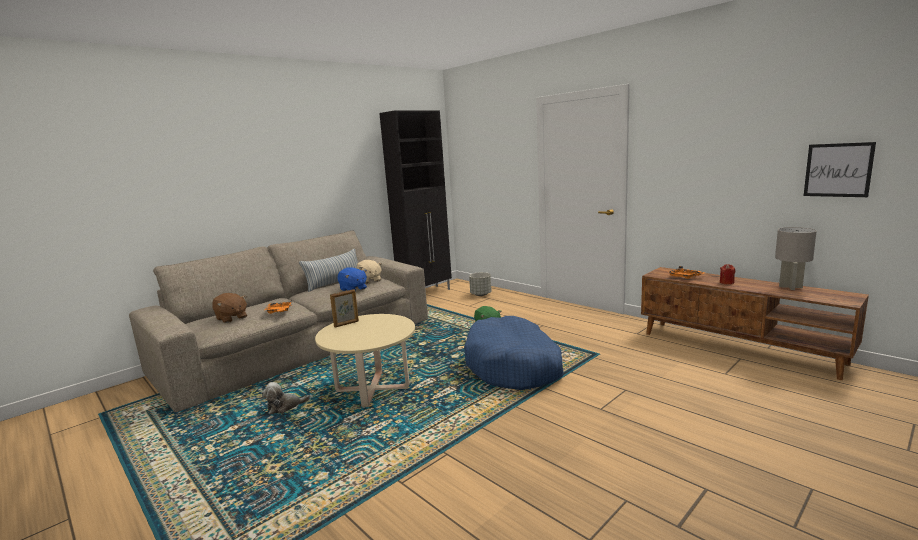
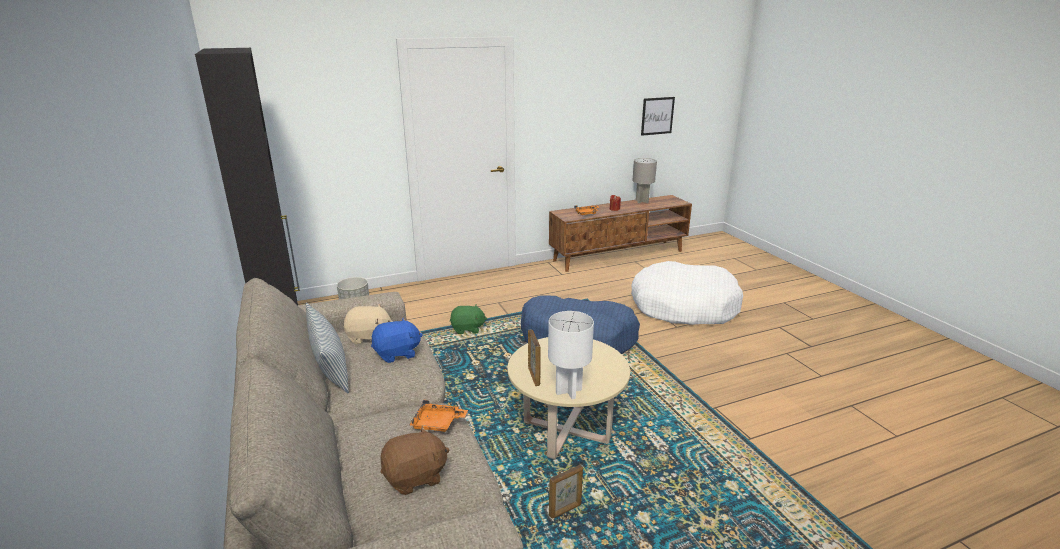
camera: 70 degrees left, 10 degrees up
plush toy [262,382,310,414] -> picture frame [549,465,583,518]
none -> white table lamp [548,311,594,399]
none -> white dog bed [631,261,743,325]

